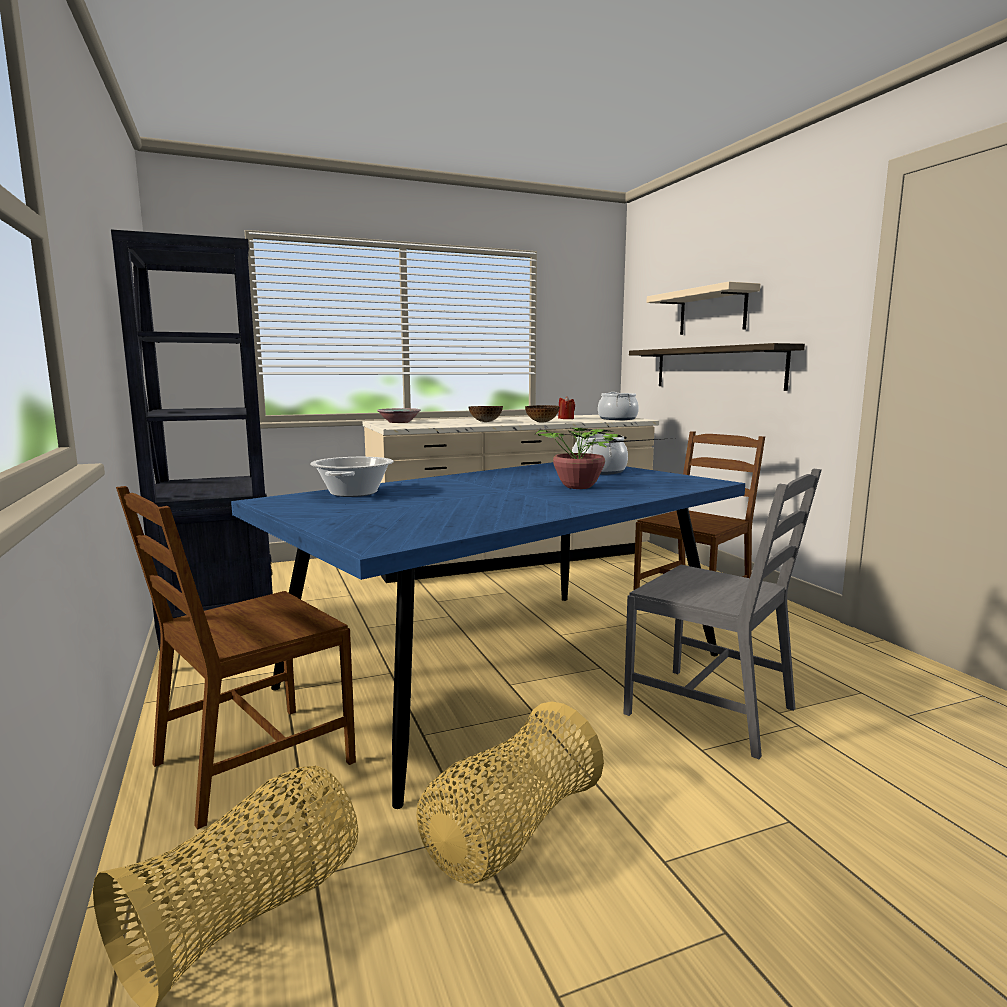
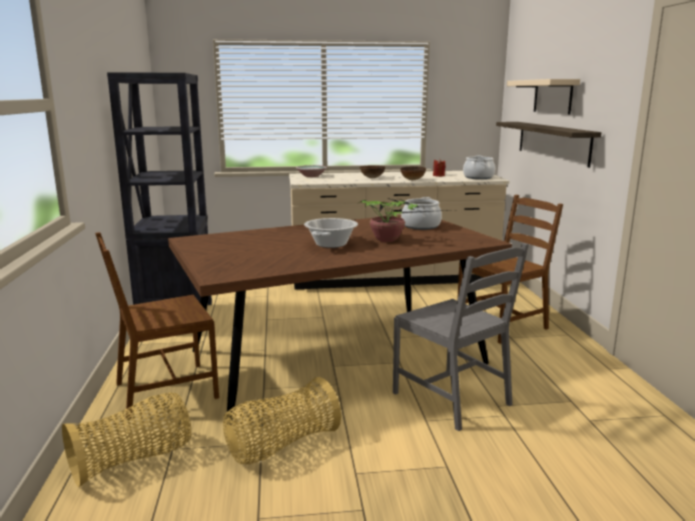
camera: 15 degrees right, 5 degrees up
blue dining table [231,462,745,809] -> brown dining table [168,215,512,420]
cooking pot [310,457,394,497] -> cooking pot moved to [304,218,358,248]

